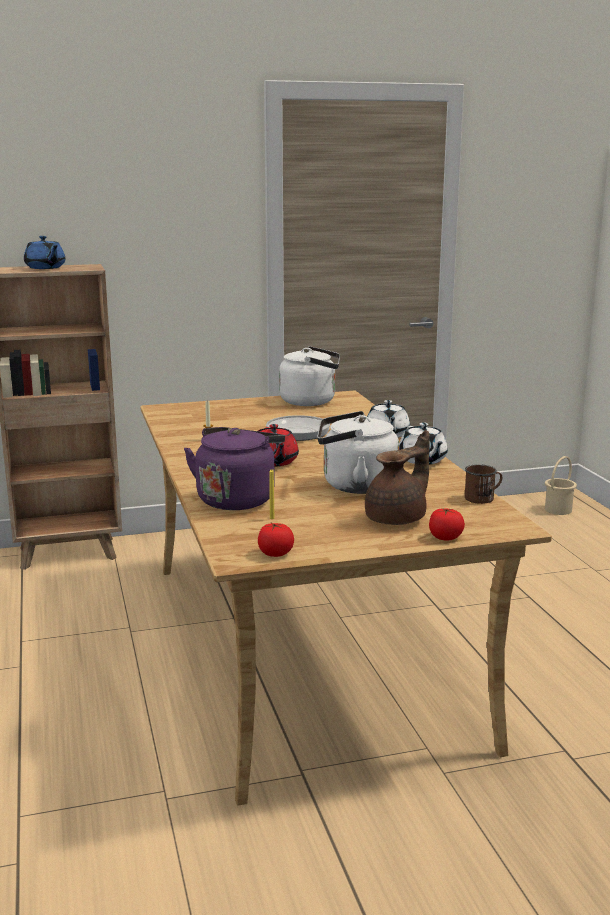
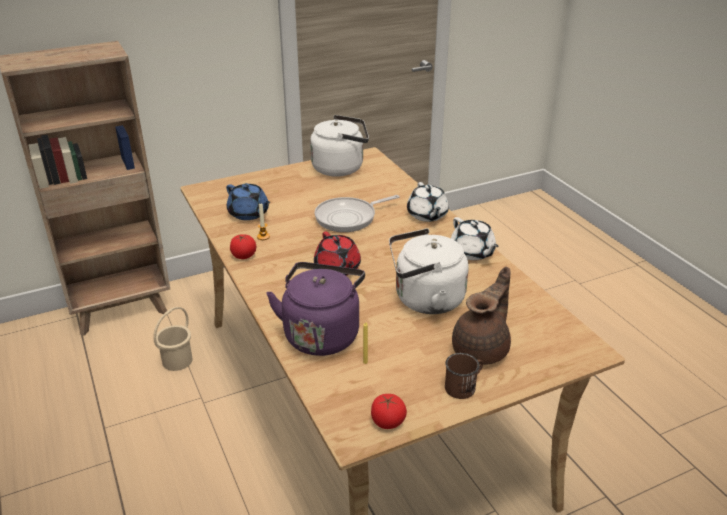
camera: 10 degrees left, 15 degrees up
blue teapot [24,236,65,269] -> blue teapot moved to [226,183,270,220]
tomato [429,508,465,540] -> tomato moved to [230,234,256,259]
brown mug [465,464,503,504] -> brown mug moved to [445,353,483,399]
beige bucket [545,456,577,515] -> beige bucket moved to [153,307,193,371]

